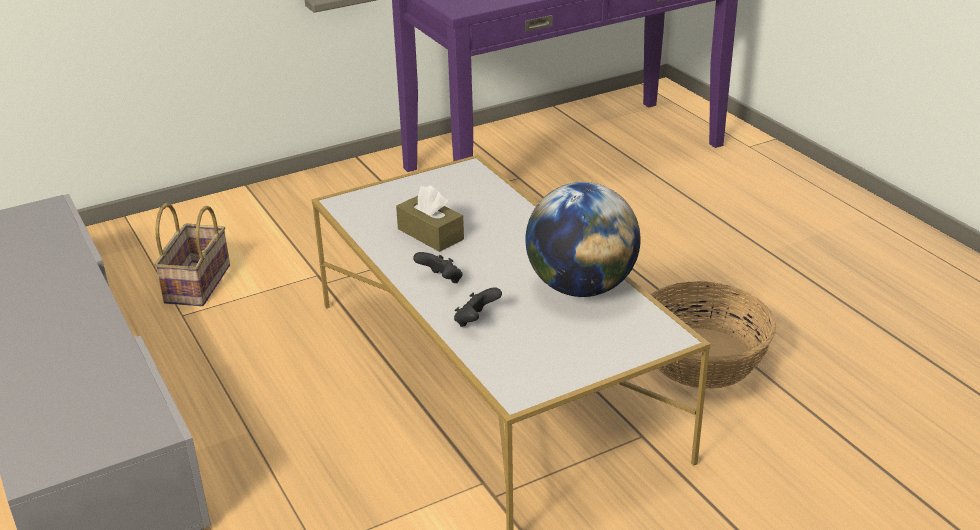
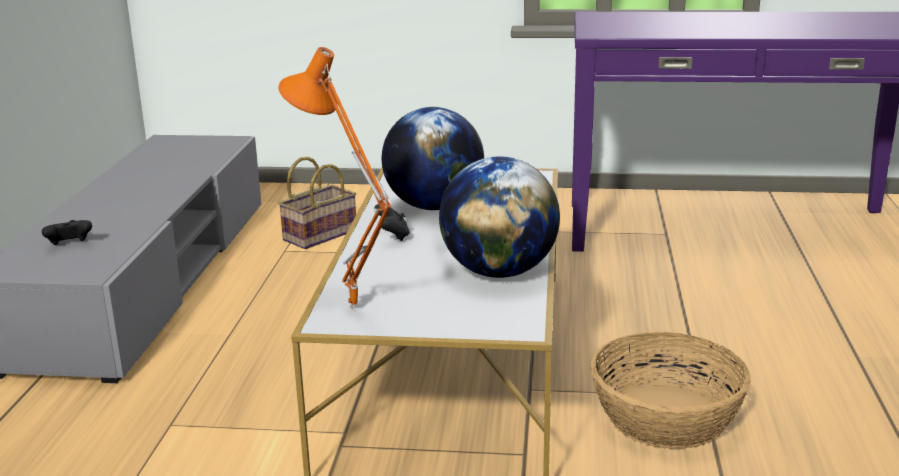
camera: 35 degrees right, 10 degrees down
brown tissue box [396,185,464,252] -> globe [382,107,484,210]
black game controller [454,287,502,327] -> black game controller moved to [42,220,92,245]
none -> orange table lamp [278,47,391,311]

